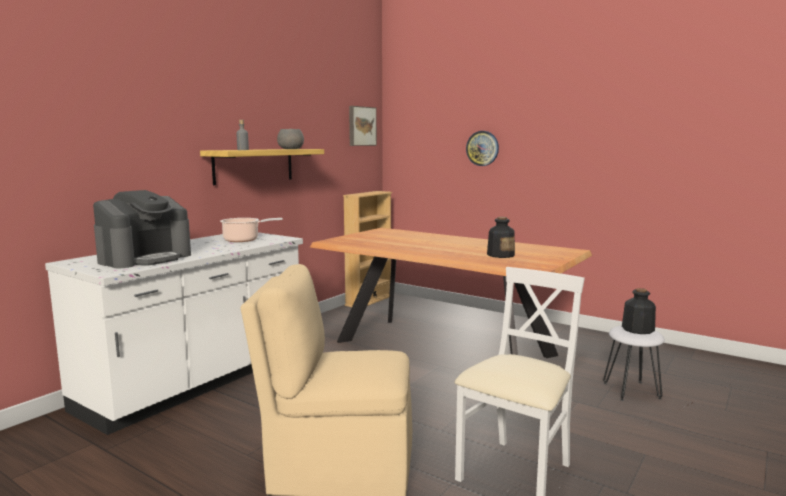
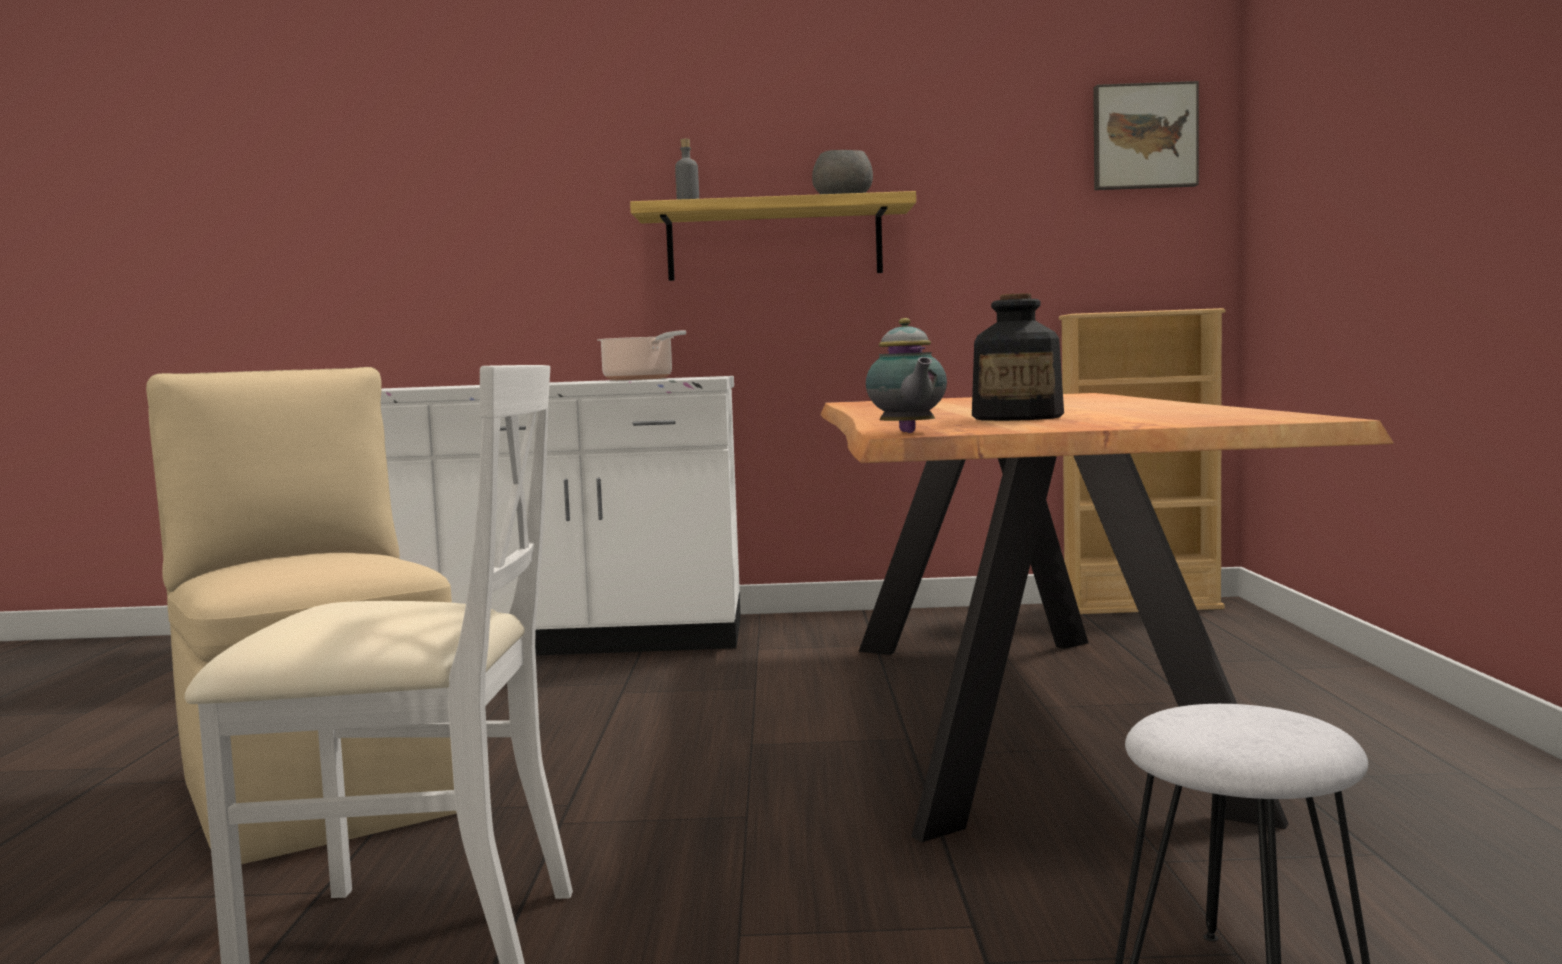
camera: 55 degrees right, 5 degrees down
coffee machine [93,190,191,268] -> none
wall clock [466,131,499,166] -> none
bottle [622,288,656,334] -> none
none -> teapot [866,318,947,433]

